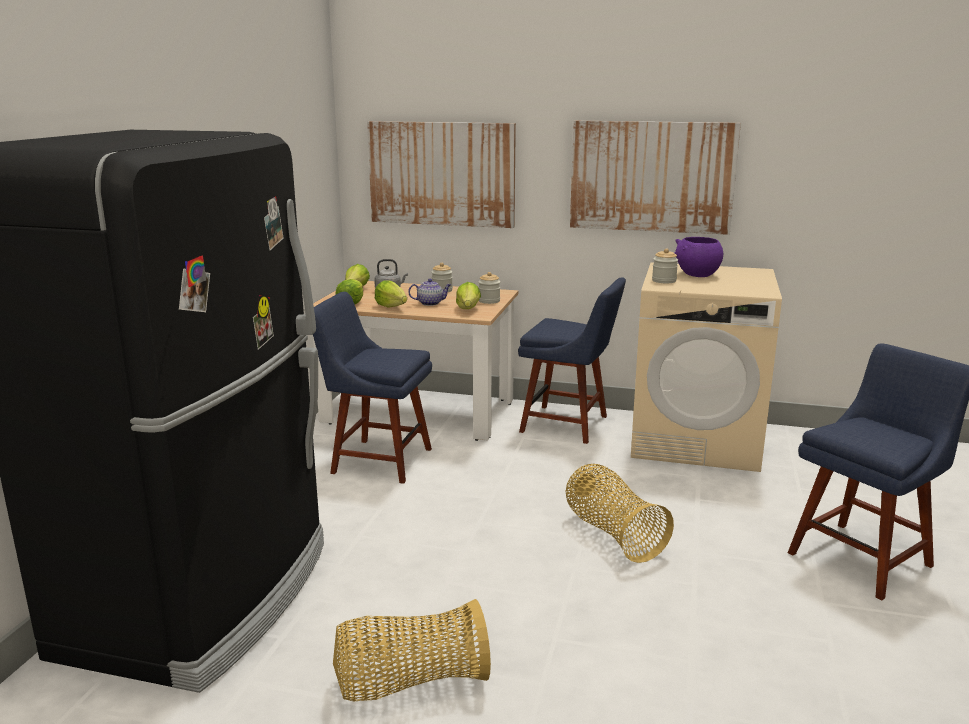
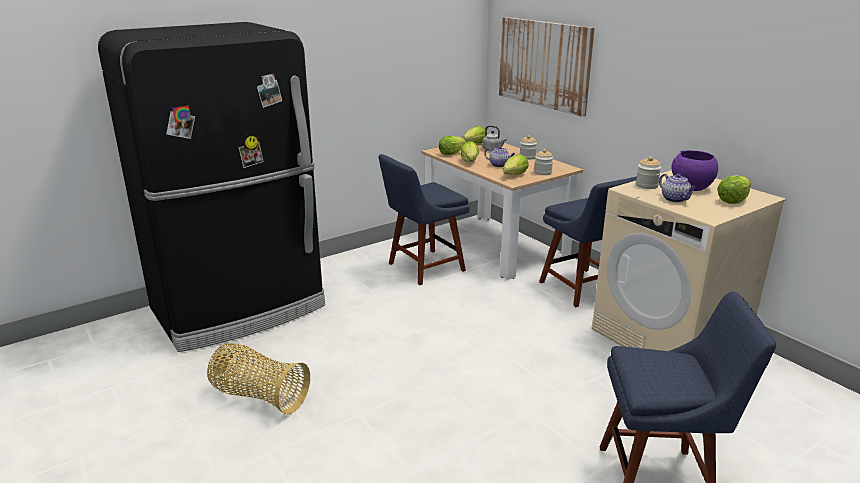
camera: 40 degrees right, 5 degrees up
blue chair [313,292,432,484] -> blue chair turned 90 degrees counterclockwise [379,154,470,285]
basket [566,464,674,563] -> none
picture [570,121,741,235] -> none
none -> teapot [659,174,696,202]
none -> lettuce [717,176,751,204]

